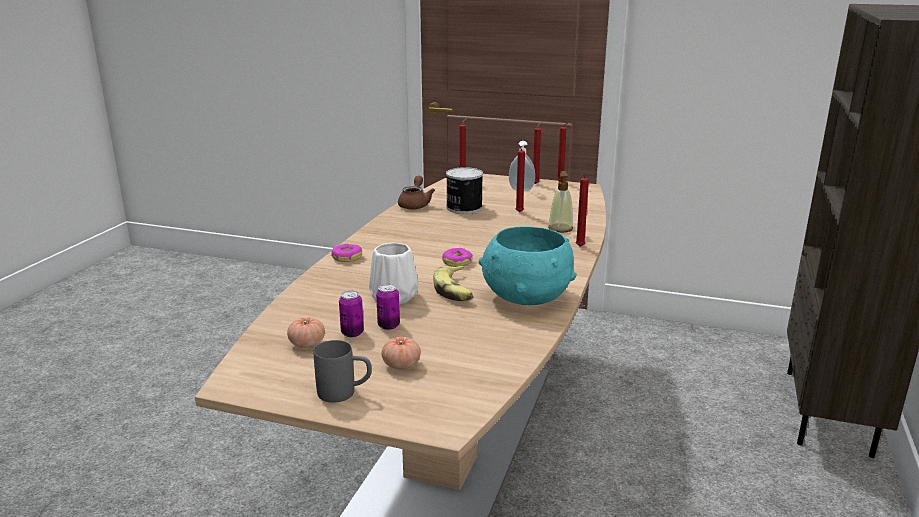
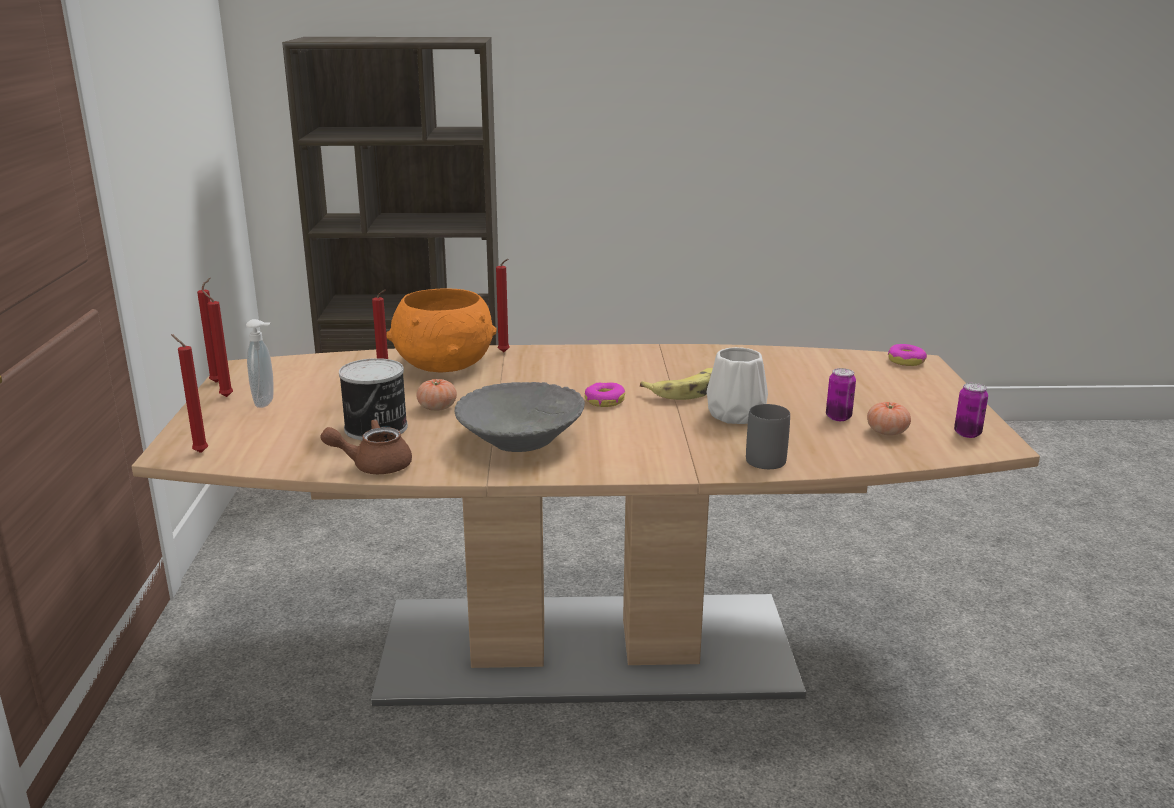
camera: 110 degrees left, 0 degrees up
grey mug [314,340,372,403] -> grey mug moved to [746,404,790,469]
donut [331,244,362,262] -> donut moved to [888,344,927,366]
can [376,284,400,330] -> can moved to [954,383,988,438]
tomato [381,337,421,369] -> tomato moved to [416,379,457,411]
turquoise bowl [479,226,577,305] -> none
soap dispenser [548,171,573,233] -> orange bowl [386,288,496,372]
none -> grey bowl [454,382,585,452]

